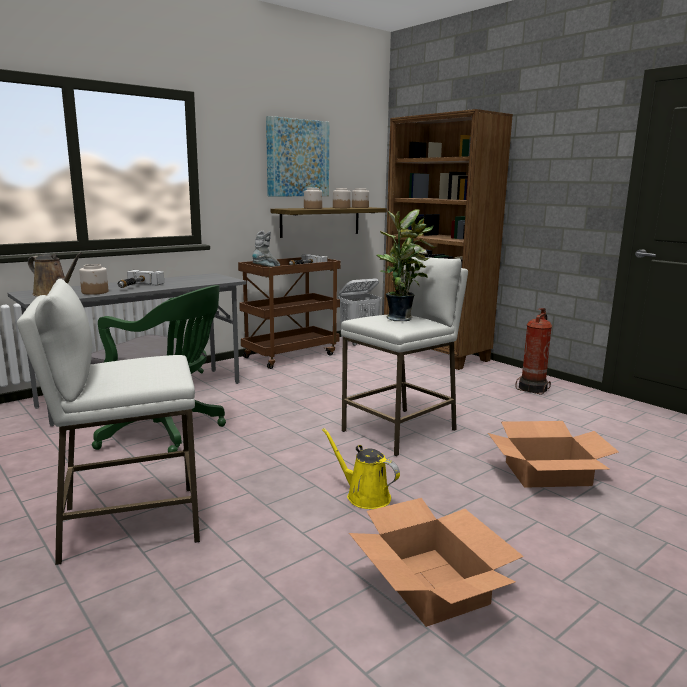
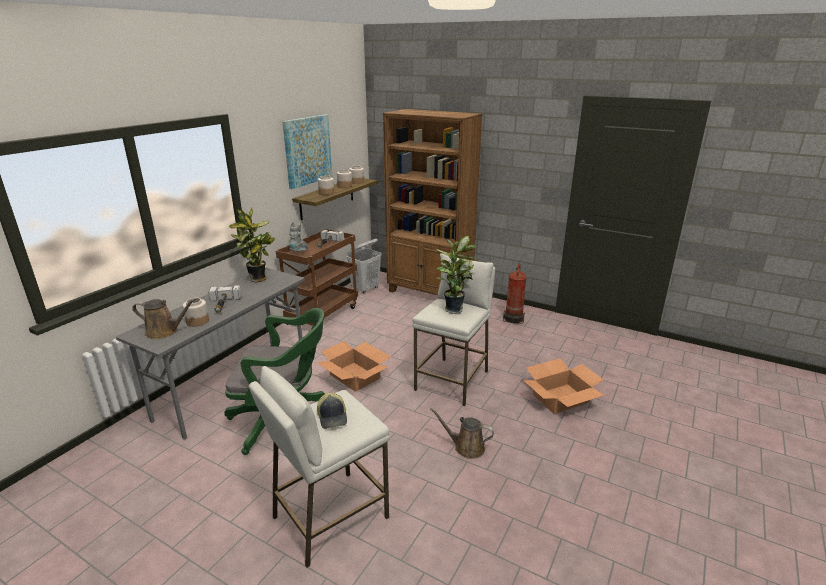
camera: 20 degrees left, 10 degrees up
yellow watering can [322,428,400,509] -> brown watering can [430,408,494,459]
cardboard box [349,498,524,627] -> cardboard box moved to [316,341,391,392]
none -> potted plant [229,208,275,282]
none -> cap [317,393,347,429]

